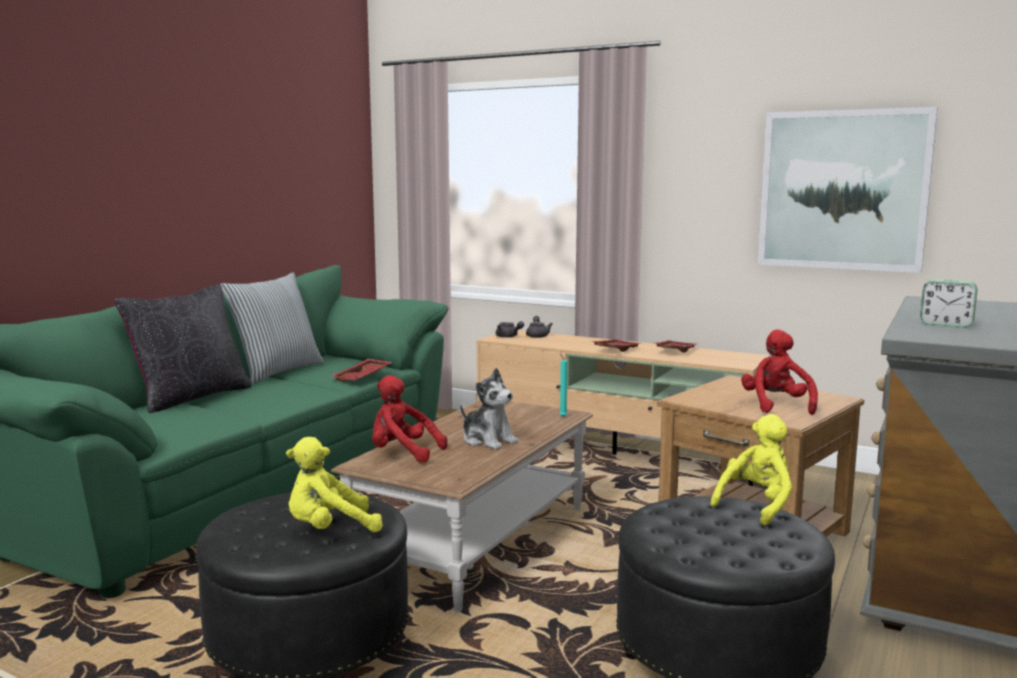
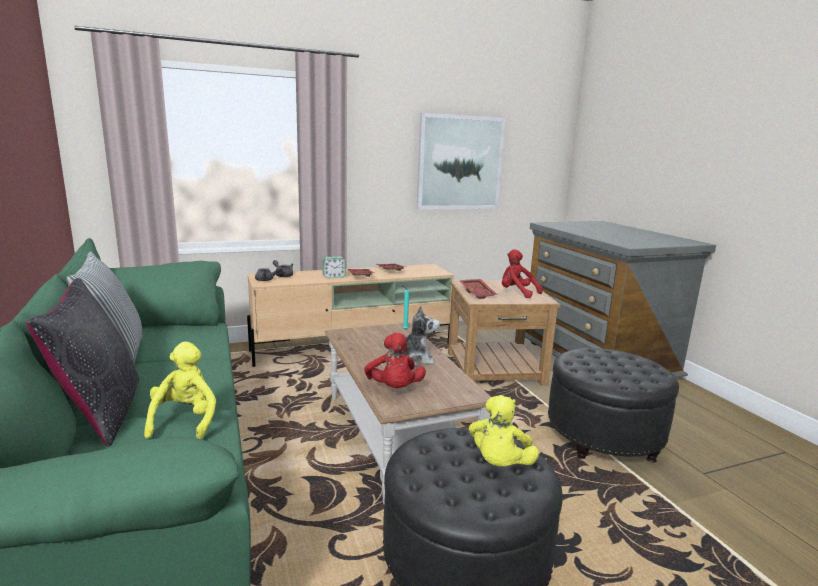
camera: 50 degrees left, 5 degrees up
red tray [330,359,392,382] -> red tray moved to [459,279,498,299]
red plush toy [372,375,447,462] -> red plush toy turned 75 degrees counterclockwise [364,333,426,388]
yellow plush toy [710,414,792,526] -> yellow plush toy moved to [144,342,216,439]
alarm clock [920,280,977,327] -> alarm clock moved to [322,256,346,278]

